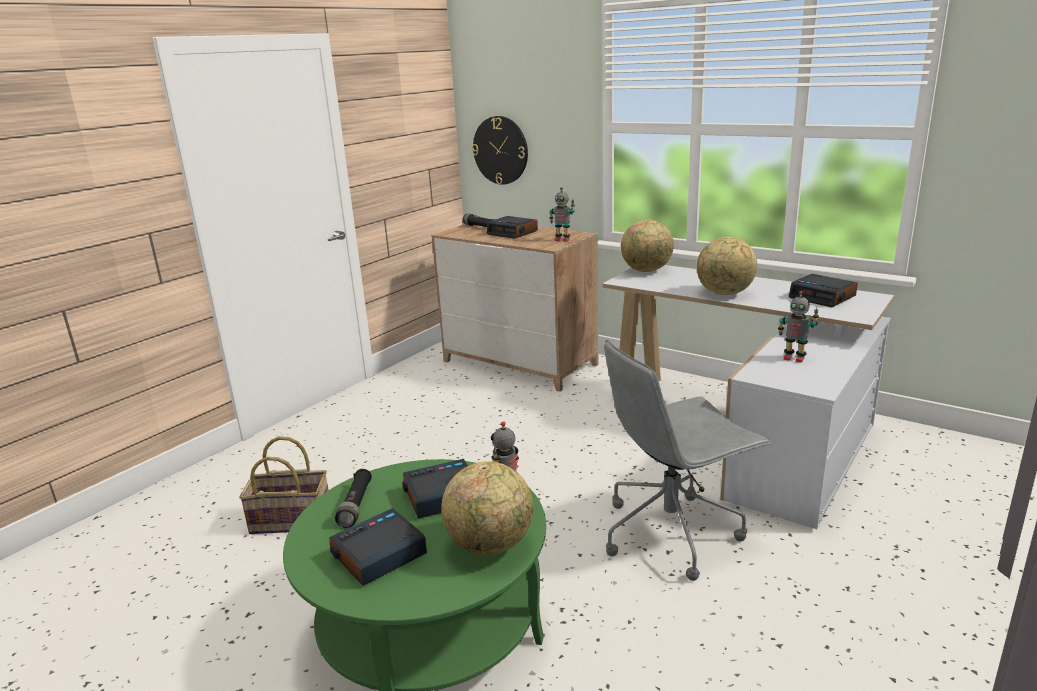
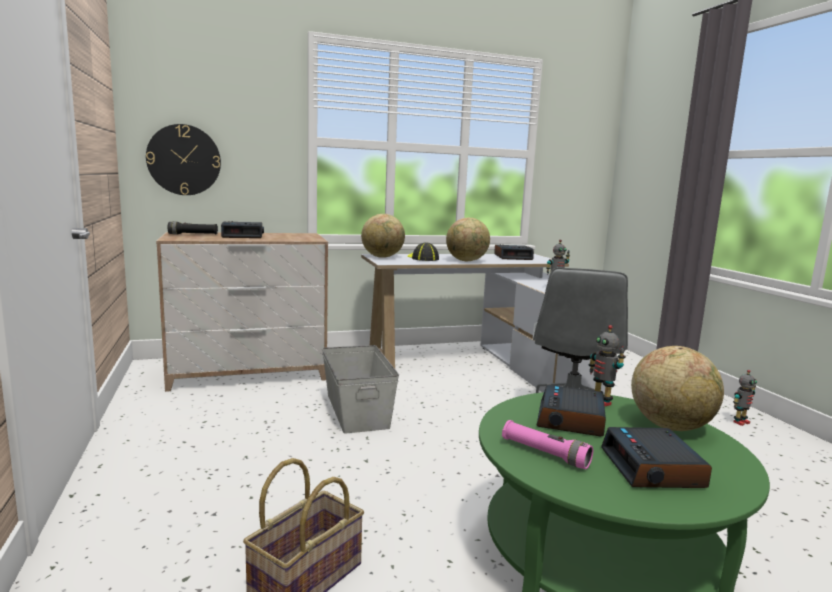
camera: 55 degrees left, 10 degrees down
black flashlight [335,469,372,528] -> pink flashlight [502,420,593,469]
toy robot [549,187,575,242] -> toy robot moved to [733,370,757,426]
none -> grey storage box [322,345,399,434]
none -> cap [407,242,439,261]

